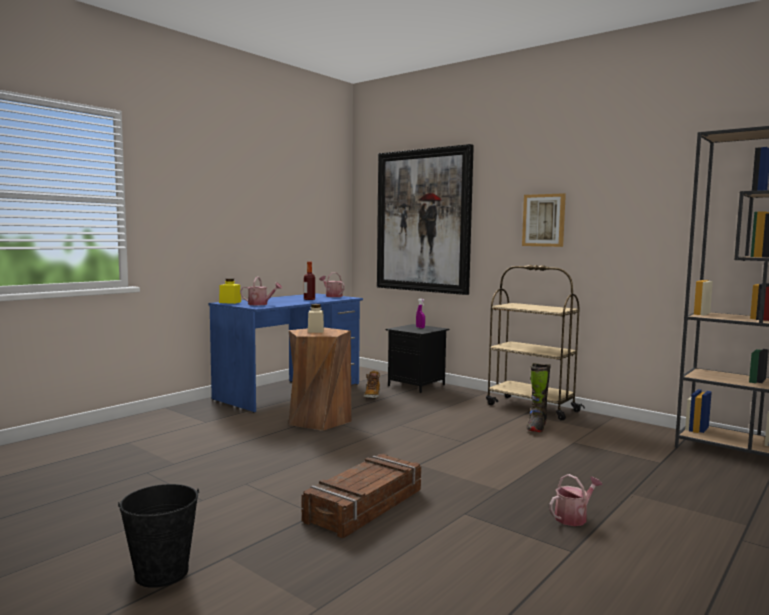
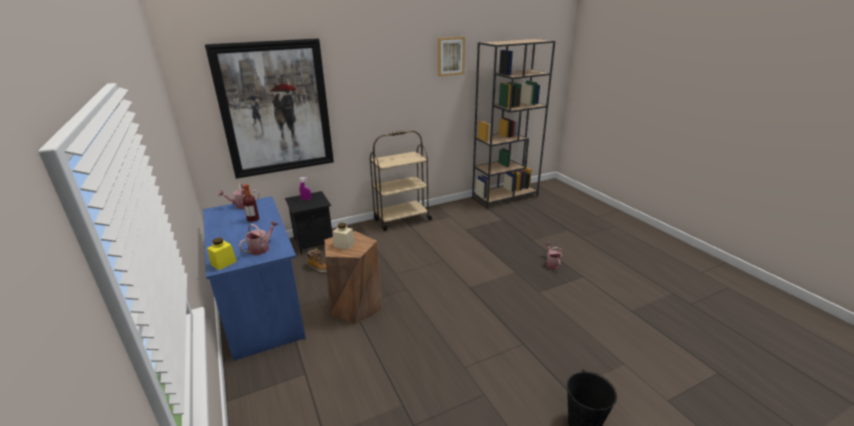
camera: 65 degrees left, 20 degrees up
crate [301,454,421,538] -> none
picture [522,193,566,247] -> picture moved to [438,37,465,77]
black boot [526,363,551,432] -> none

